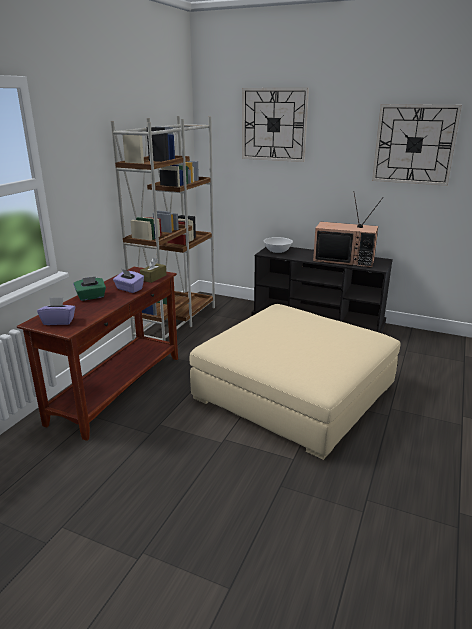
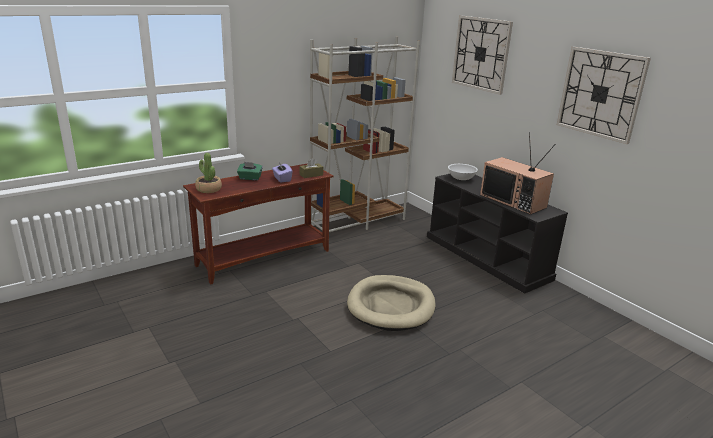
camera: 30 degrees right, 0 degrees up
purple tissue box [37,297,75,325] -> potted plant [195,153,222,193]
beige ottoman [189,304,401,460] -> beige dog bed [347,275,436,331]

